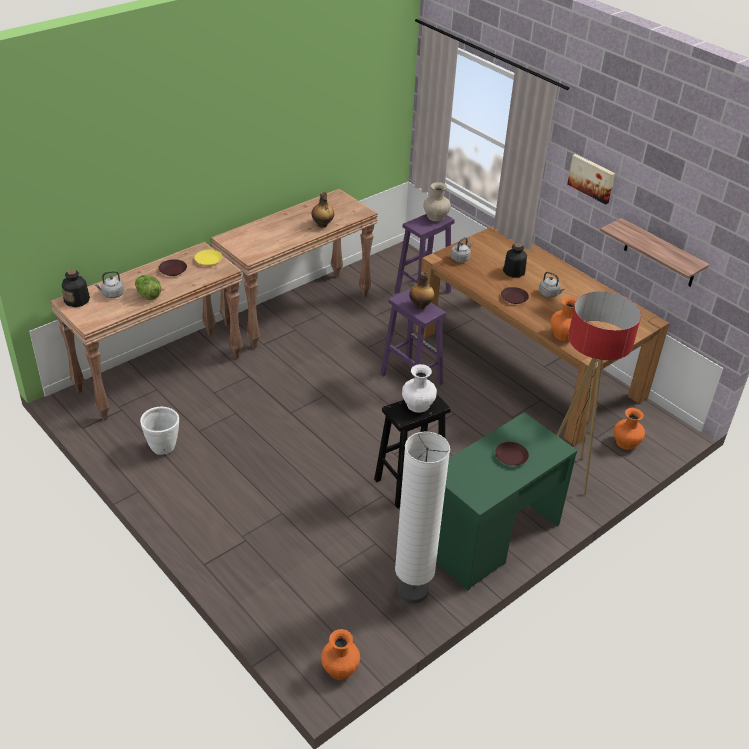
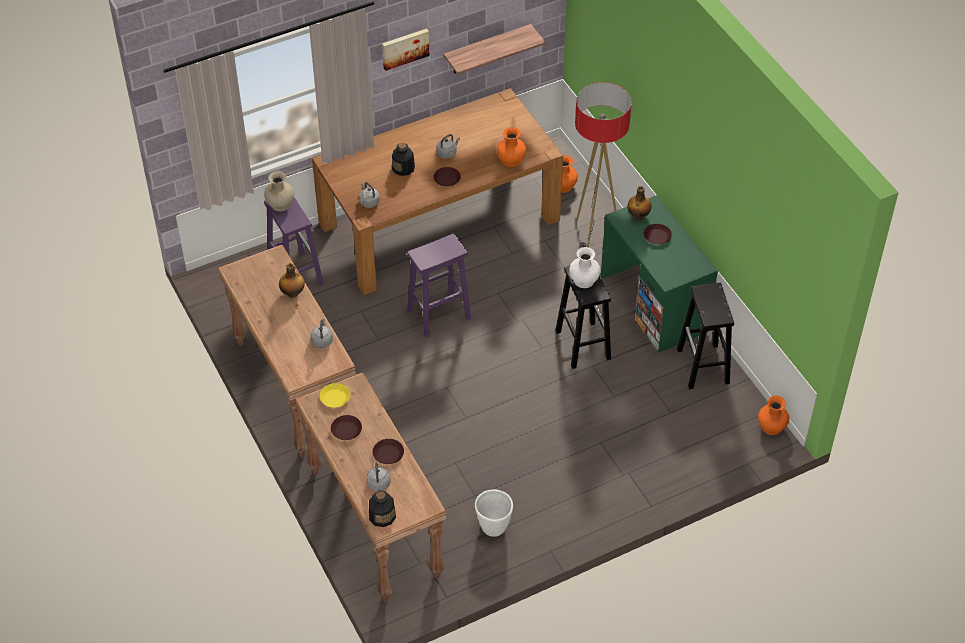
camera: 75 degrees left, 10 degrees up
lettuce [135,275,161,300] -> brown plate [373,439,404,464]
white floor lamp [395,432,450,603] -> black stool [677,283,734,389]
bottle [409,271,434,309] -> bottle moved to [628,186,651,220]
none -> grey kettle [310,318,333,348]

